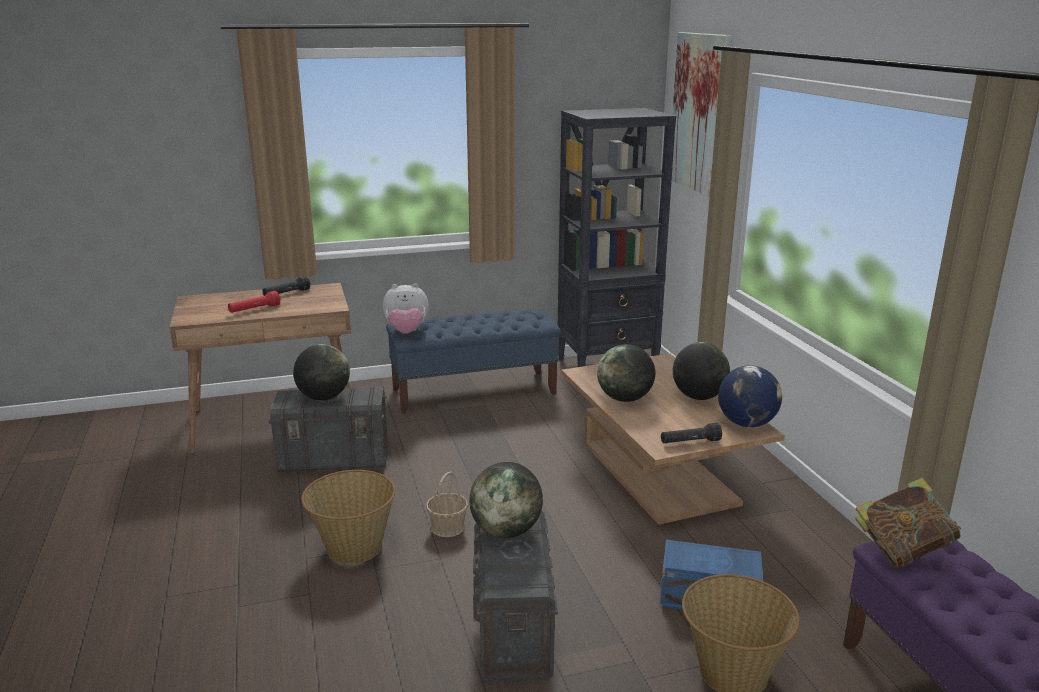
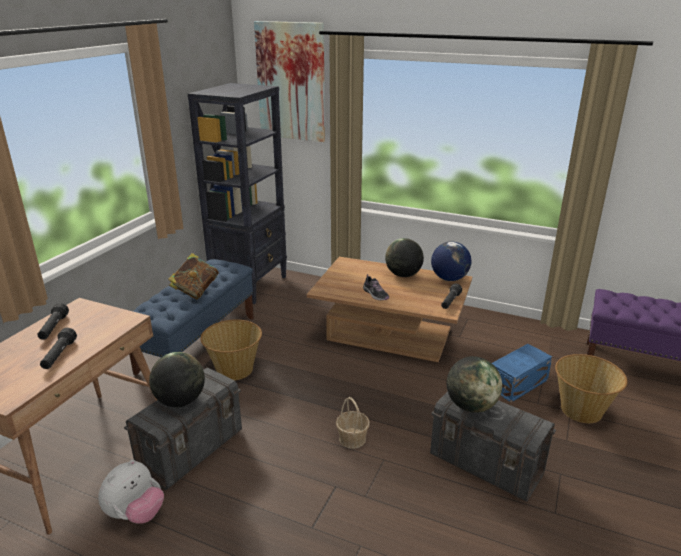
camera: 50 degrees left, 5 degrees up
red flashlight [228,291,280,313] -> black flashlight [40,328,77,369]
basket [301,470,396,564] -> basket moved to [200,319,262,380]
plush toy [383,283,429,333] -> plush toy moved to [98,459,164,524]
globe [597,344,655,402] -> shoe [363,274,389,300]
book [856,478,961,568] -> book moved to [168,253,219,299]

